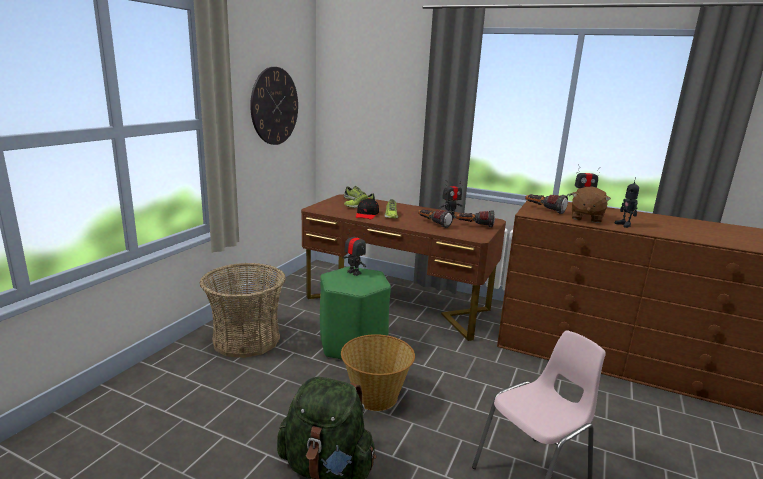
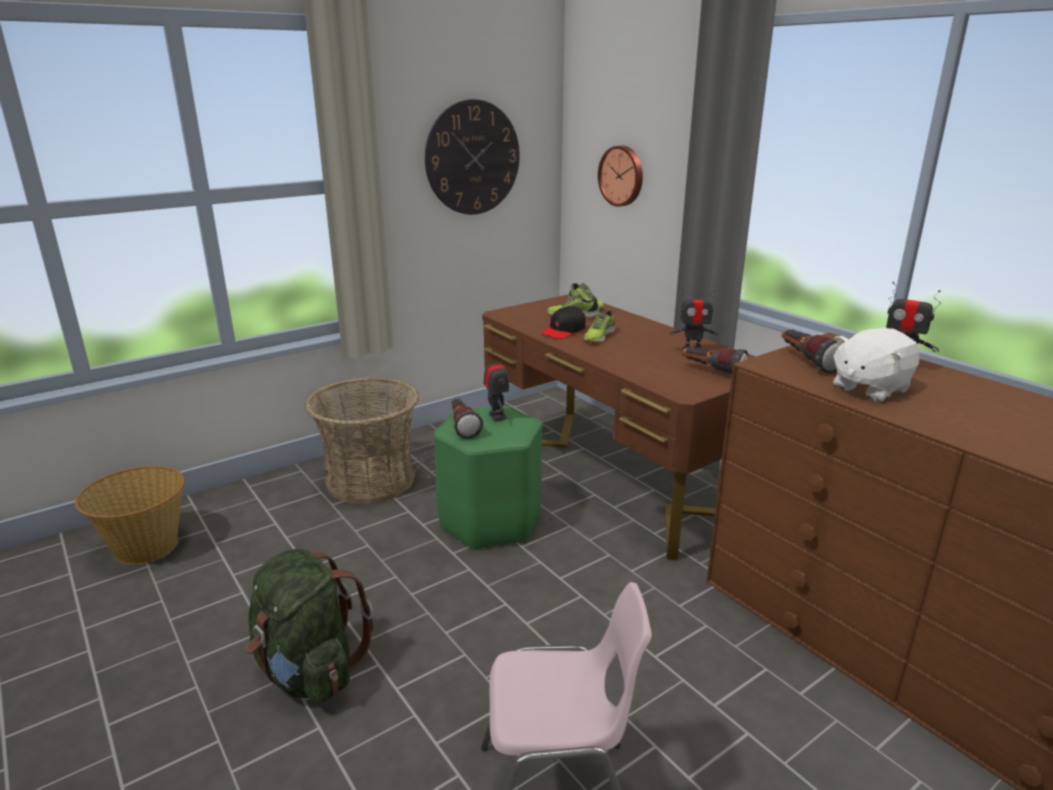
camera: 30 degrees right, 5 degrees up
basket [341,334,415,411] -> basket moved to [75,466,185,564]
flashlight [418,209,453,228] -> flashlight moved to [451,399,483,439]
brown plush toy [572,187,611,223] -> white plush toy [833,328,920,402]
toy robot [615,177,639,228] -> none
none -> wall clock [598,146,643,207]

